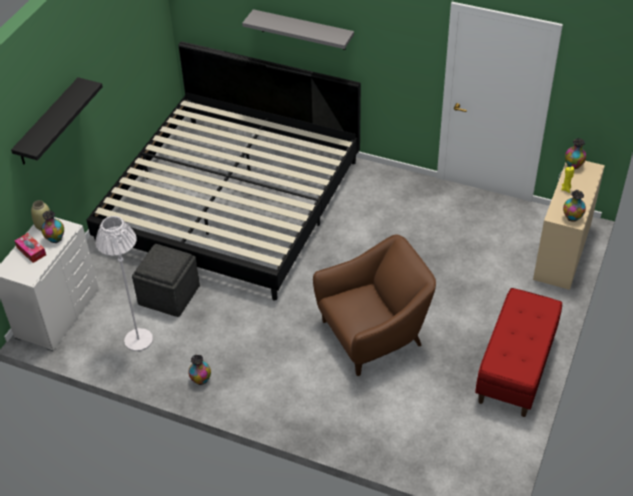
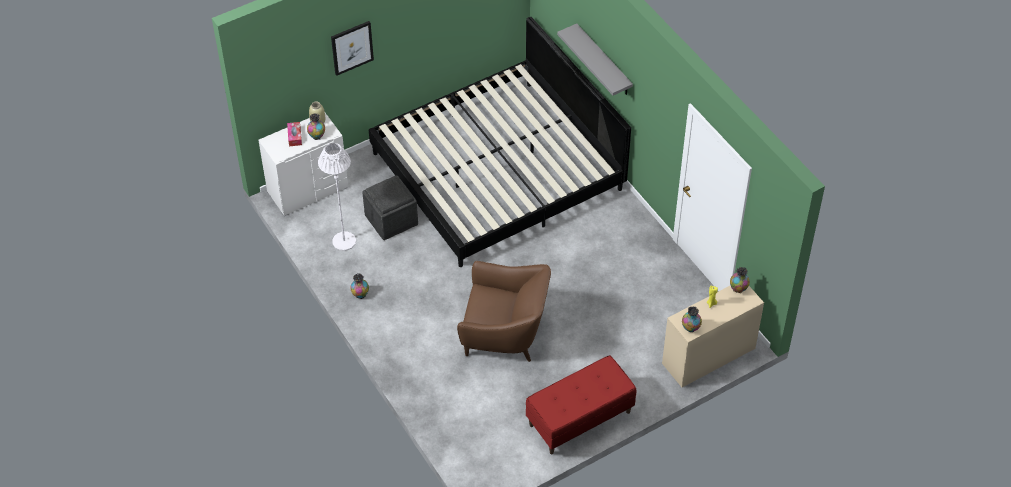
camera: 35 degrees right, 5 degrees up
black shelf [11,77,103,165] -> picture [331,21,374,76]

